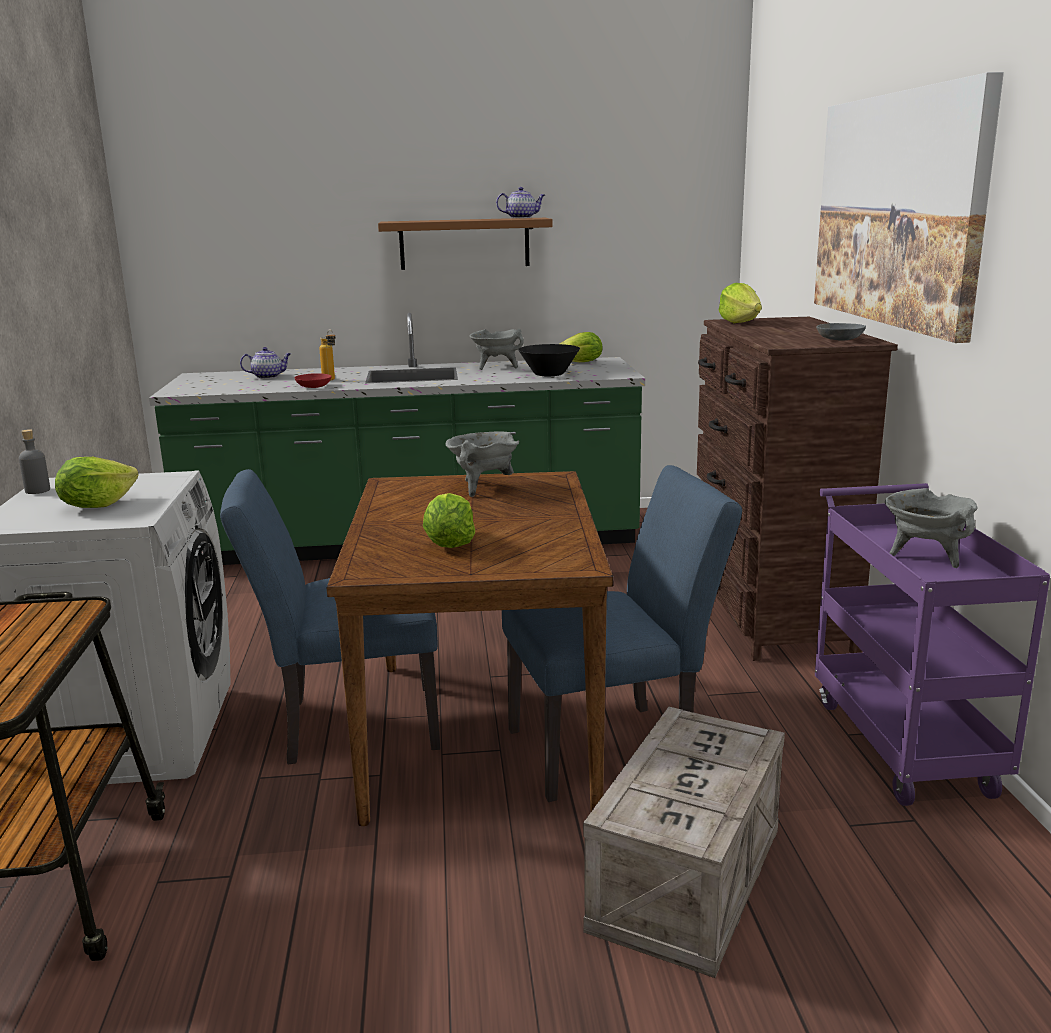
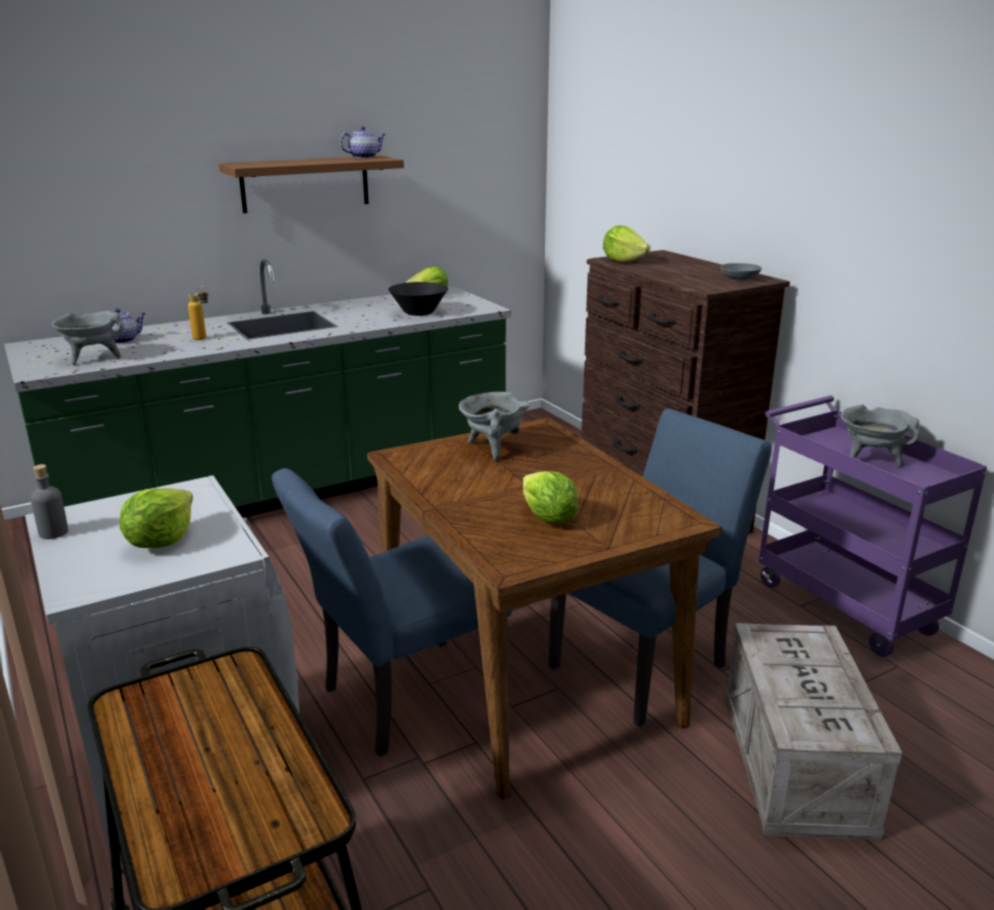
camera: 25 degrees left, 5 degrees up
red bowl [294,373,332,388] -> none
grey cooking pot [470,329,524,370] -> grey cooking pot moved to [52,311,124,365]
picture [814,72,1004,343] -> none

